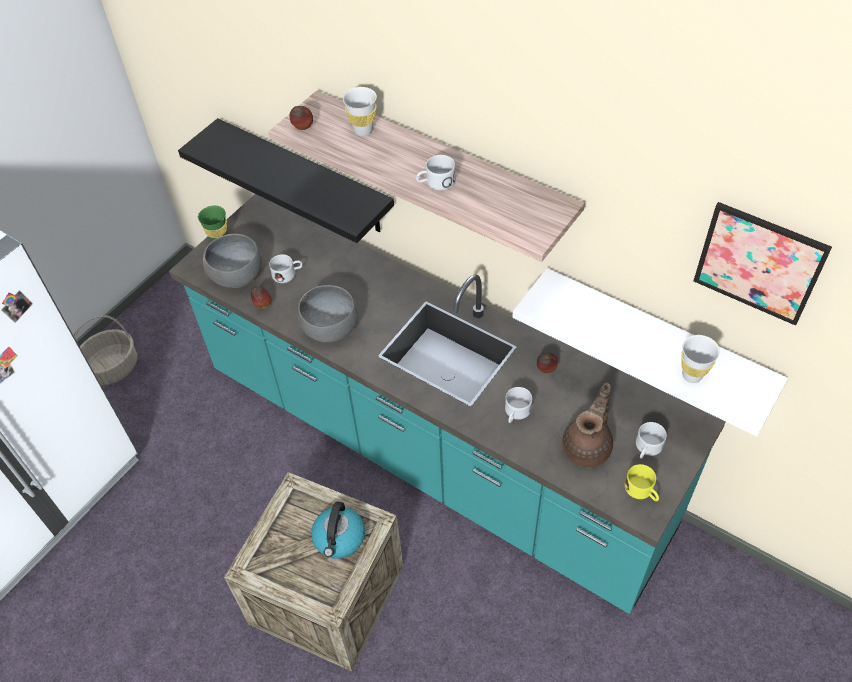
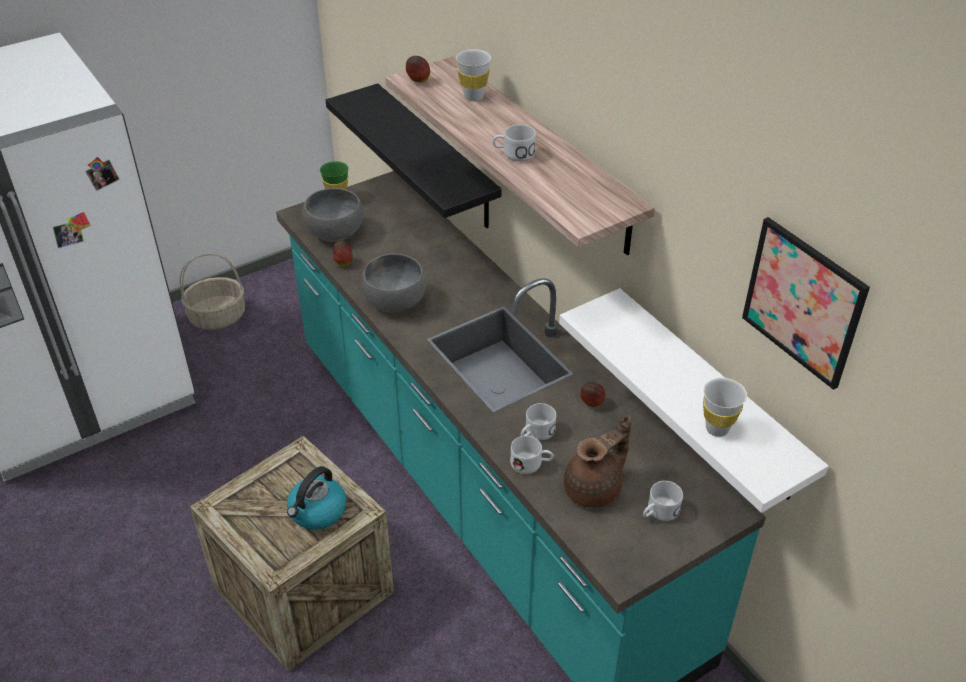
camera: 20 degrees right, 10 degrees down
white mug [269,254,303,283] -> white mug moved to [510,436,554,474]
yellow mug [625,464,659,501] -> none

